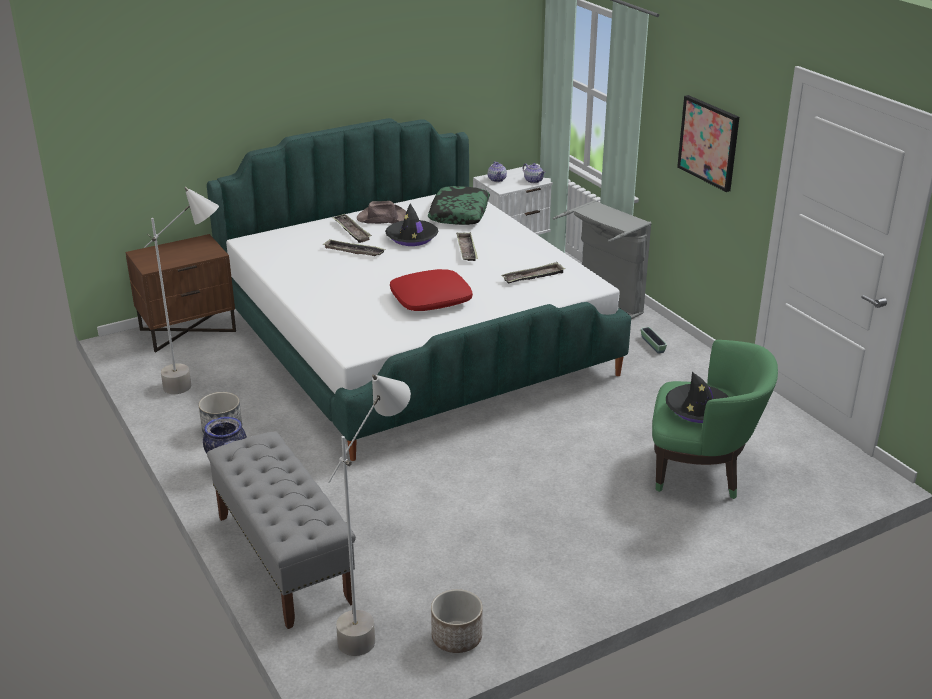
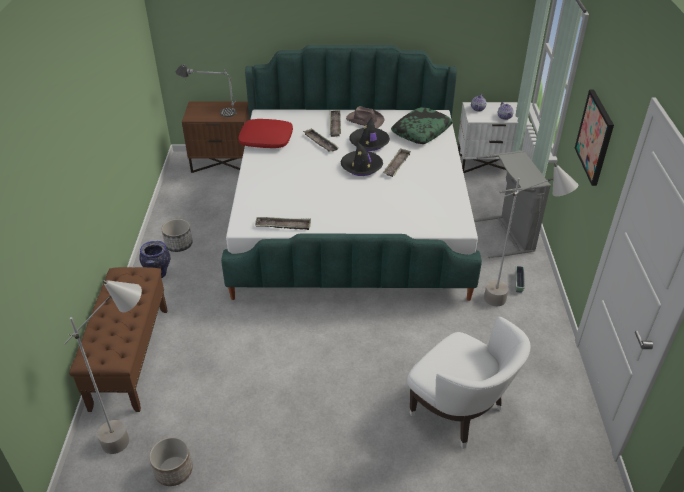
camera: 30 degrees right, 10 degrees up
grey floor lamp [144,187,219,394] -> grey floor lamp moved to [484,163,578,306]
grey bench [207,431,356,629] -> brown bench [69,267,168,412]
red pillow [390,269,473,311] -> red pillow moved to [239,119,293,148]
tray [501,262,565,284] -> tray moved to [255,217,311,230]
green armchair [652,340,778,499] -> white armchair [407,317,530,449]
black hat [666,372,728,423] -> black hat moved to [341,141,383,176]
none -> table lamp [175,64,237,117]

